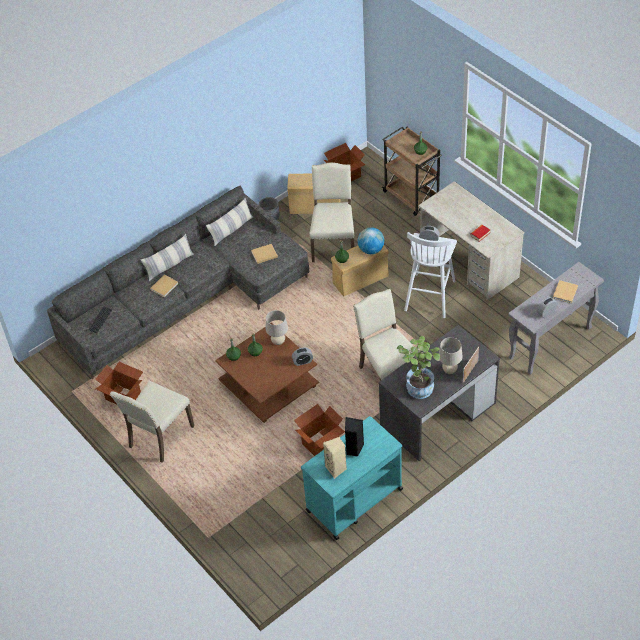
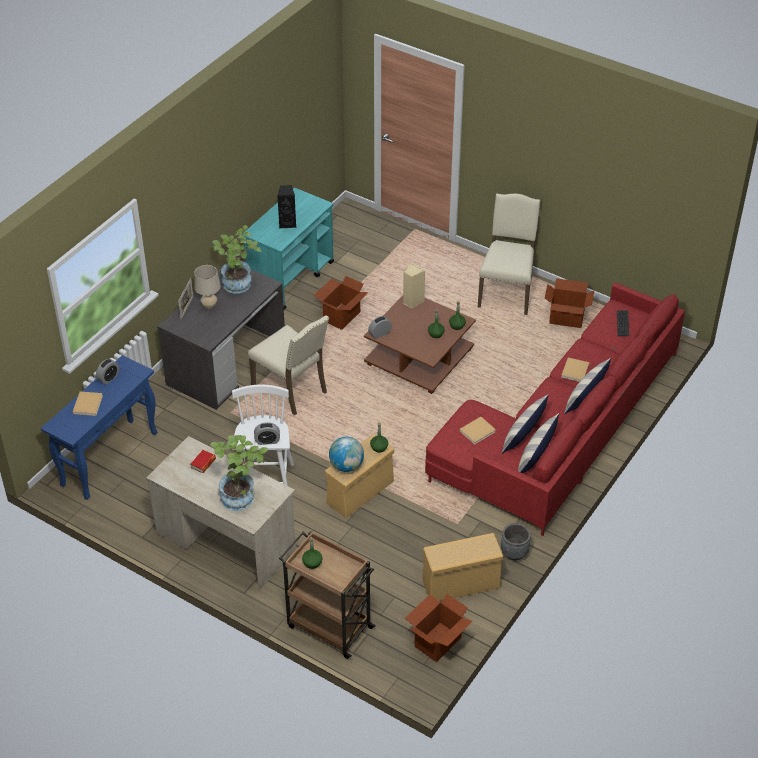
camera: 160 degrees right, 5 degrees down
grey sofa [47,186,309,379] -> red sofa [425,282,685,536]
beige table lamp [266,310,288,345] -> none
beige chair [309,162,354,262] -> none
beige speaker [323,437,347,479] -> beige speaker moved to [403,263,425,308]
grey console table [508,262,604,374] -> blue console table [41,355,157,500]
none -> potted plant [210,435,268,511]
none -> pillow [502,394,549,454]

